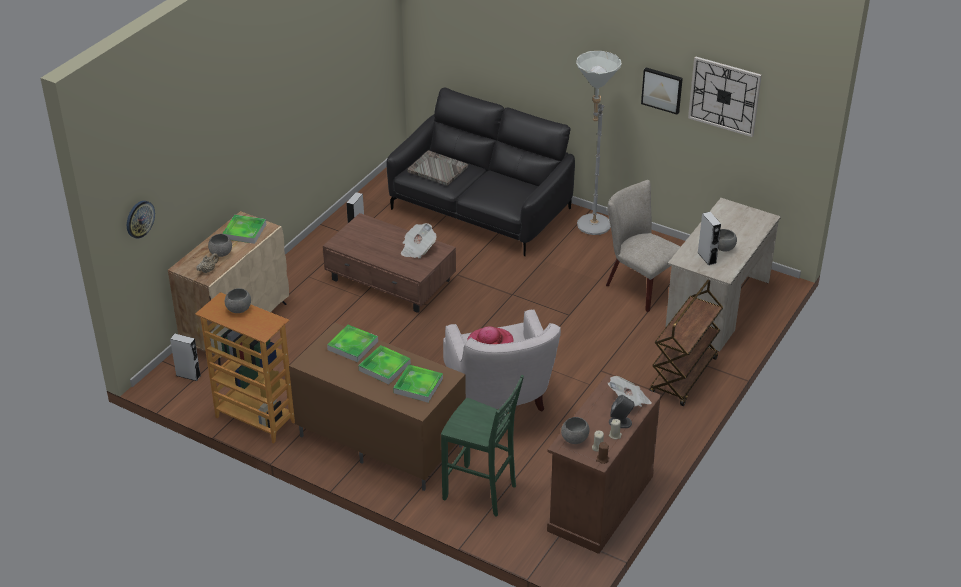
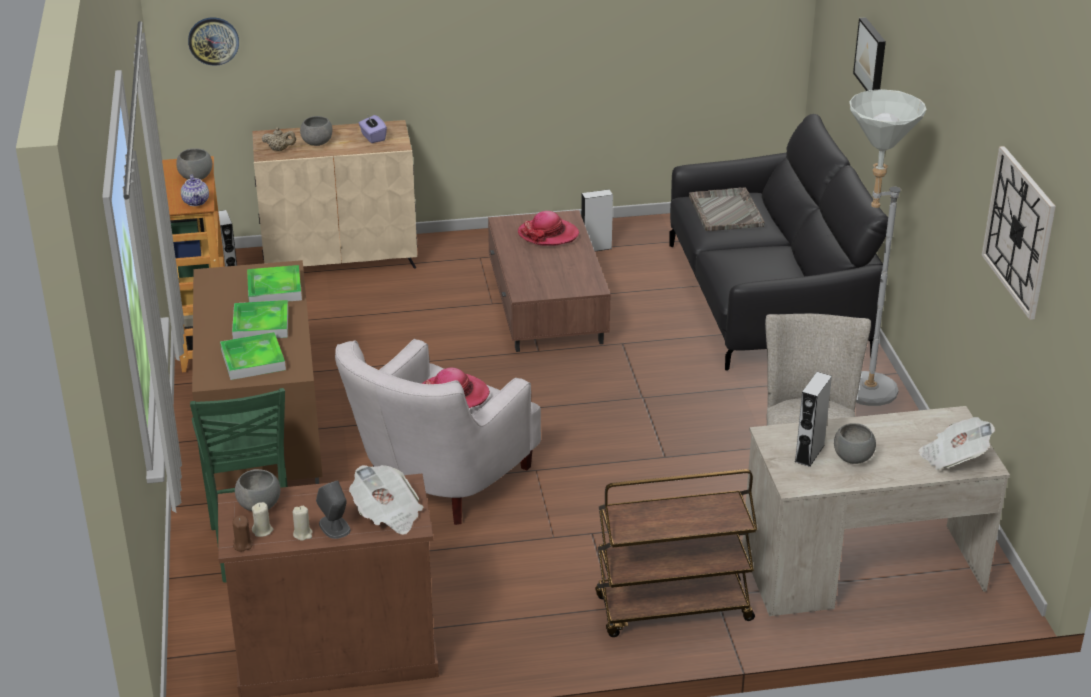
camera: 50 degrees right, 5 degrees down
tray [222,215,267,244] -> purple tissue box [359,115,387,143]
newspaper [401,223,436,258] -> newspaper moved to [918,417,995,470]
picture [641,68,683,114] -> picture moved to [853,17,886,91]
none -> teapot [181,174,209,206]
none -> hat [518,211,579,246]

